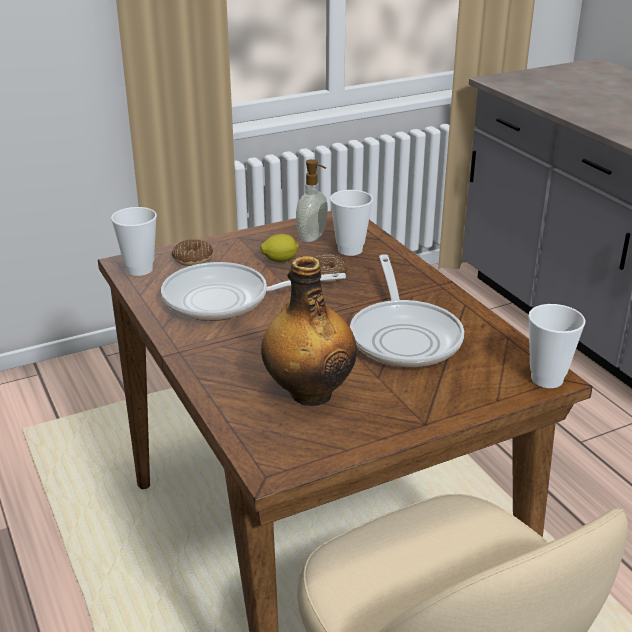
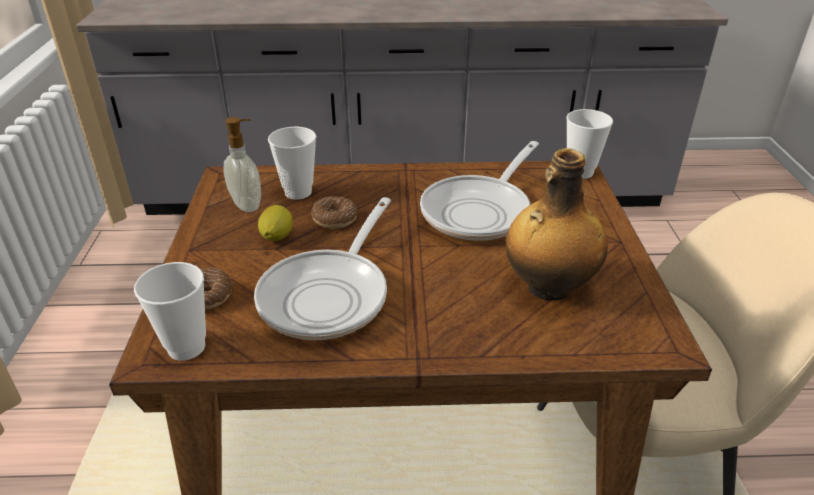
camera: 65 degrees left, 5 degrees up
frying pan [350,254,464,367] -> frying pan turned 105 degrees clockwise [420,141,539,241]

